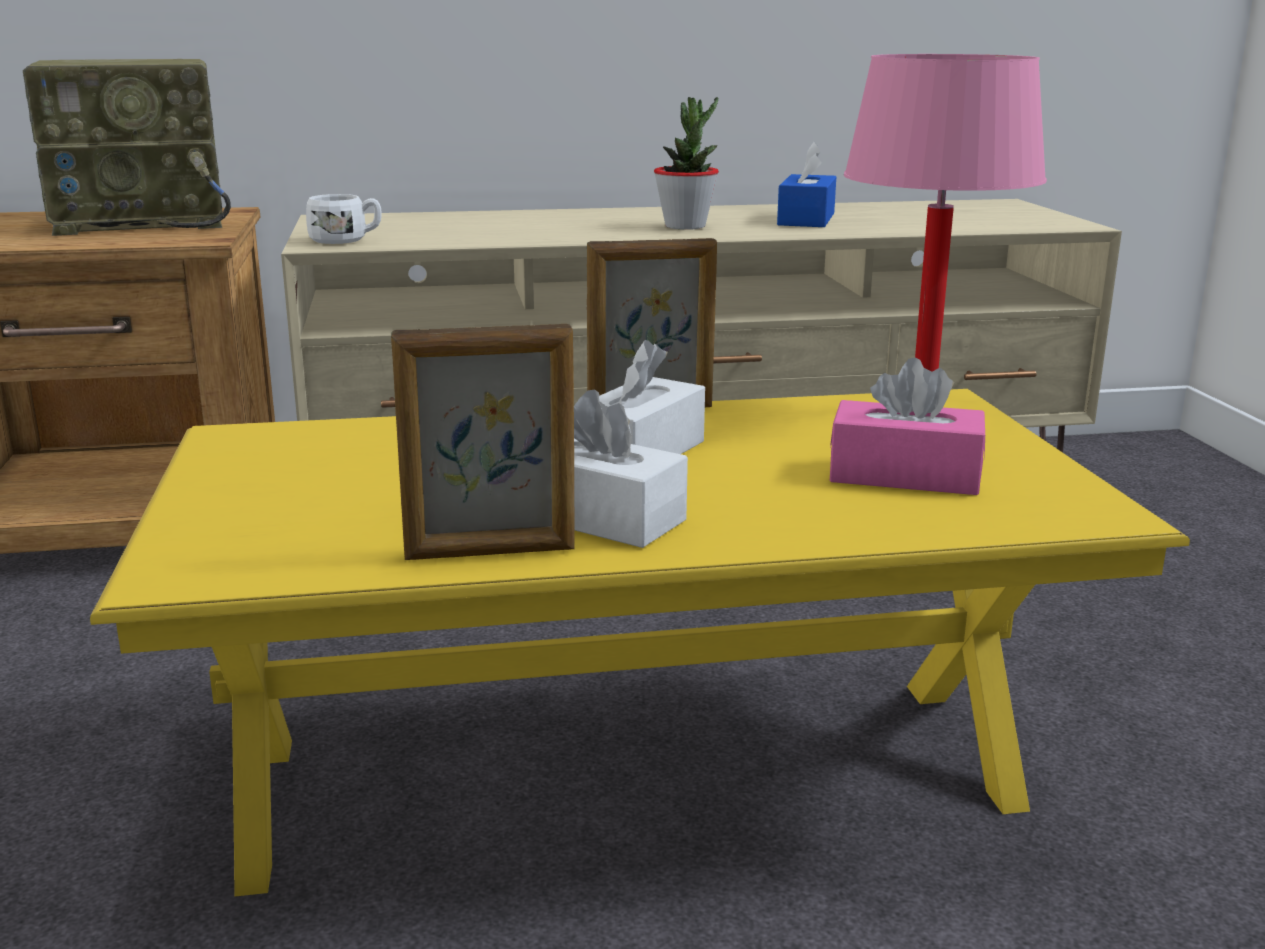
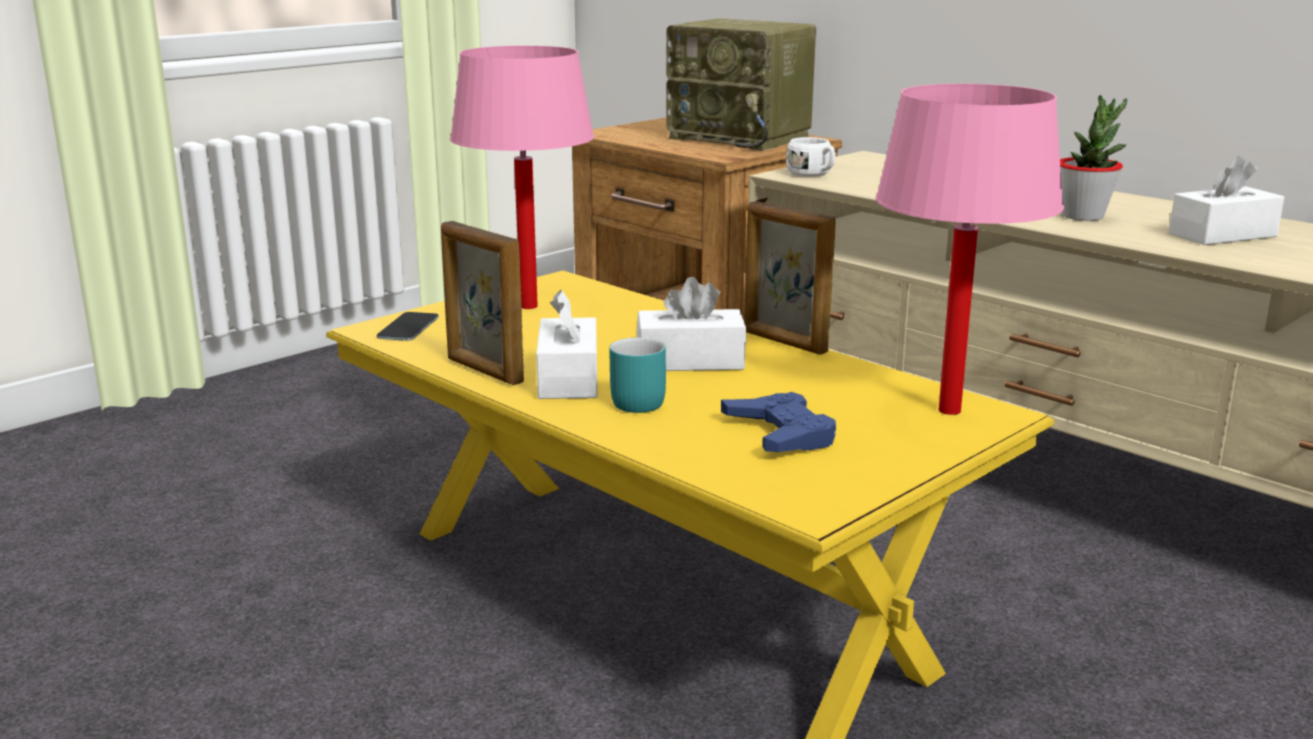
camera: 55 degrees right, 0 degrees up
blue tissue box [777,142,836,227] -> white tissue box [1169,156,1284,245]
pink tissue box [830,358,985,495] -> blue game controller [721,392,836,452]
none -> phone [377,312,438,341]
none -> pink table lamp [450,46,594,309]
none -> turquoise mug [609,337,666,413]

